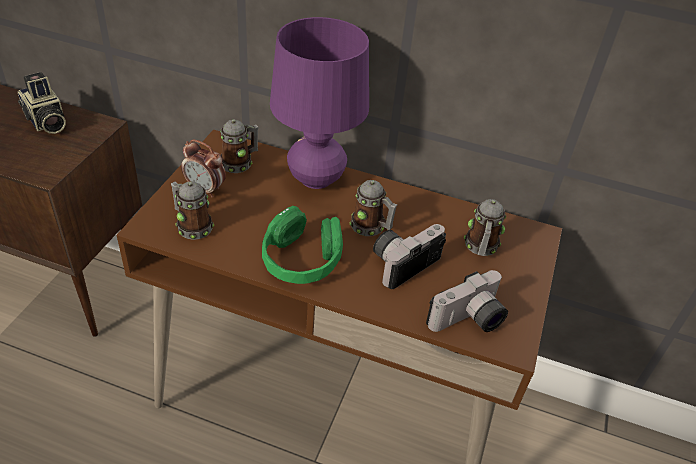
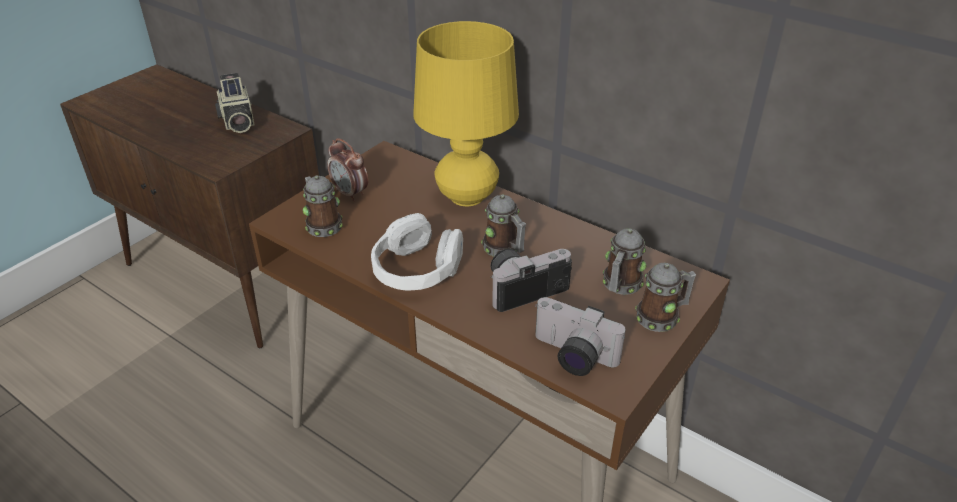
camera: 20 degrees right, 5 degrees down
mug [220,120,259,173] -> mug moved to [635,263,697,332]
green headphones [262,206,343,284] -> white headphones [371,213,463,291]
purple table lamp [270,17,369,189] -> yellow table lamp [413,21,519,206]
camera [426,270,508,332] -> camera turned 45 degrees clockwise [535,297,626,376]

